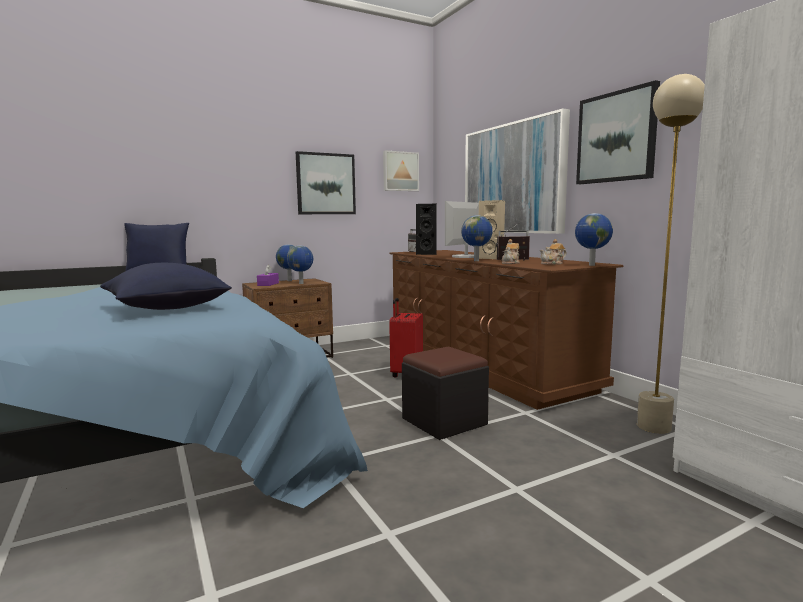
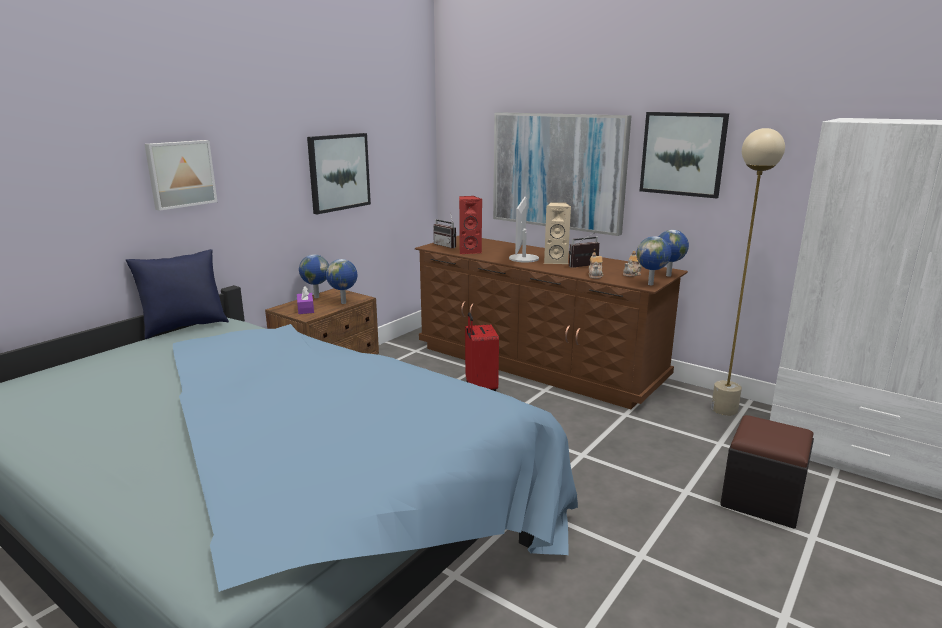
camera: 25 degrees left, 10 degrees up
blue pillow [100,263,232,310] -> none
picture [383,150,419,191] -> picture moved to [145,140,217,211]
black ottoman [402,347,489,440] -> black ottoman moved to [720,415,814,529]
black speaker [416,204,437,255] -> red speaker [459,196,482,254]
globe [461,215,493,261] -> globe moved to [636,236,671,285]

